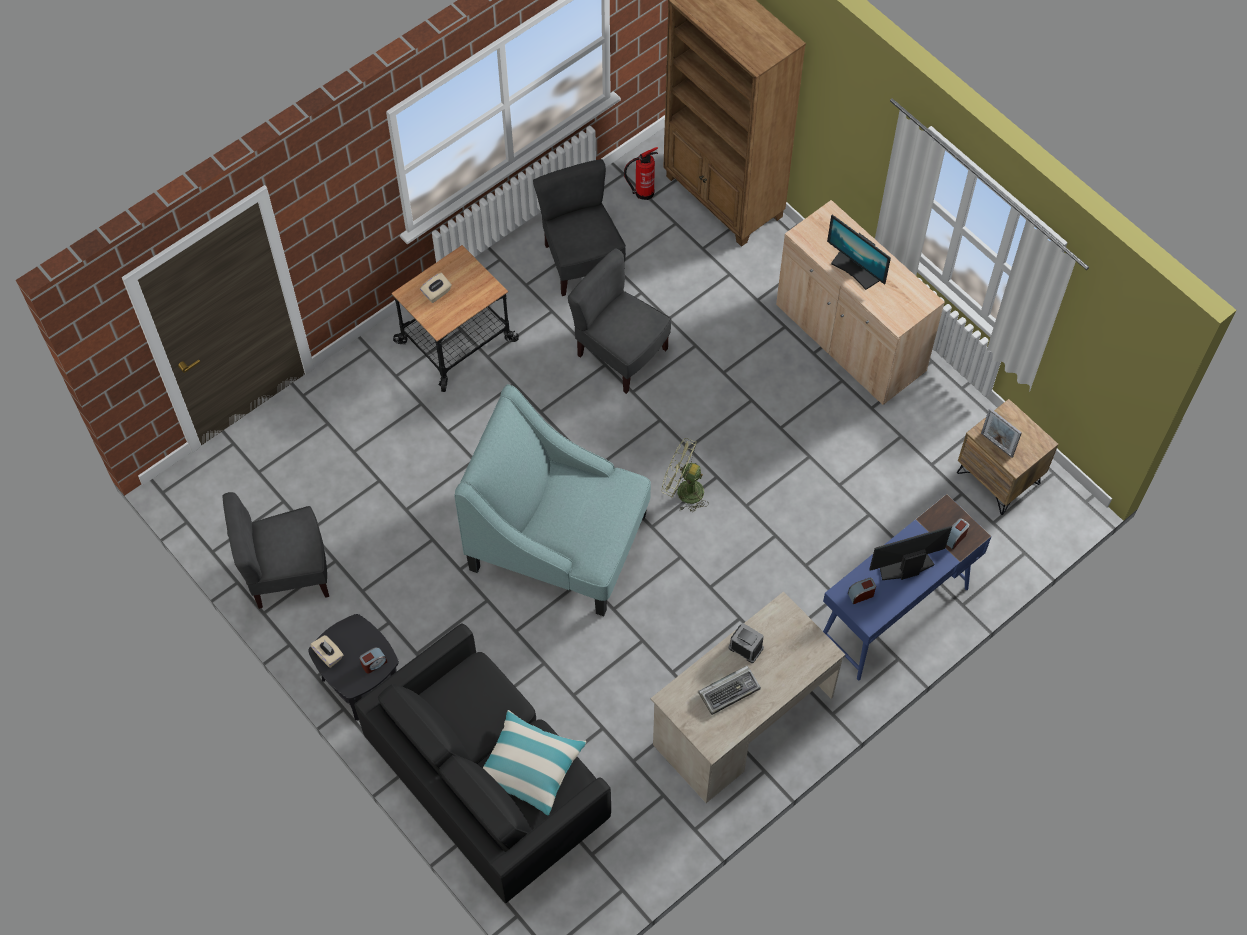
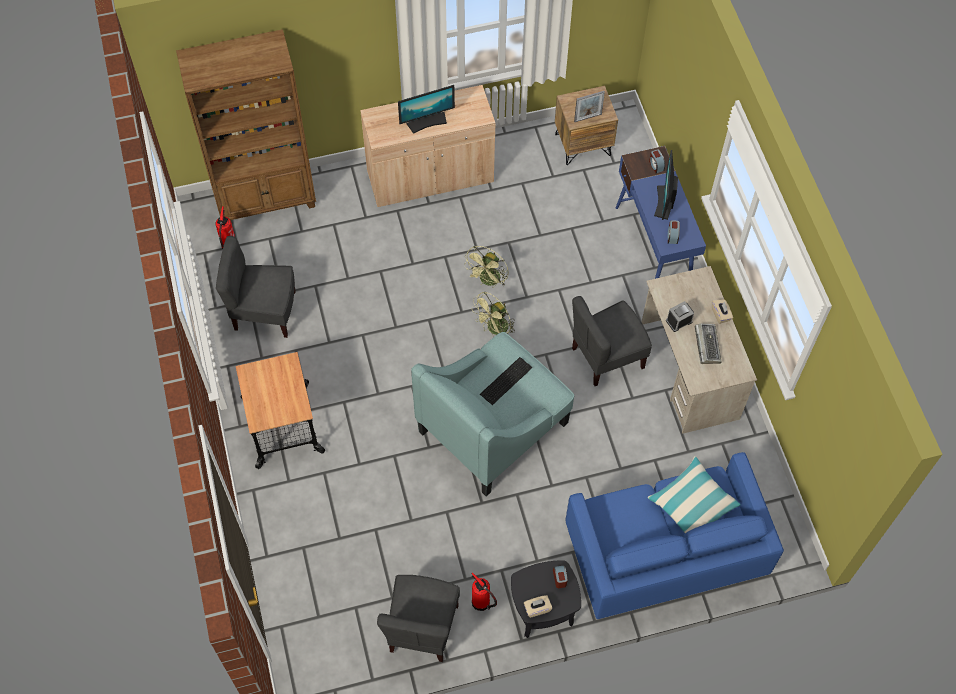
camera: 65 degrees left, 0 degrees up
black sofa [354,624,611,903] -> blue sofa [565,452,784,619]
beige tissue box [420,273,452,303] -> beige tissue box moved to [712,299,733,324]
grey chair [568,248,671,394] -> grey chair moved to [572,296,652,386]
none -> green fan [464,246,509,288]
none -> fire extinguisher [472,573,497,611]
none -> keyboard [480,357,532,405]

